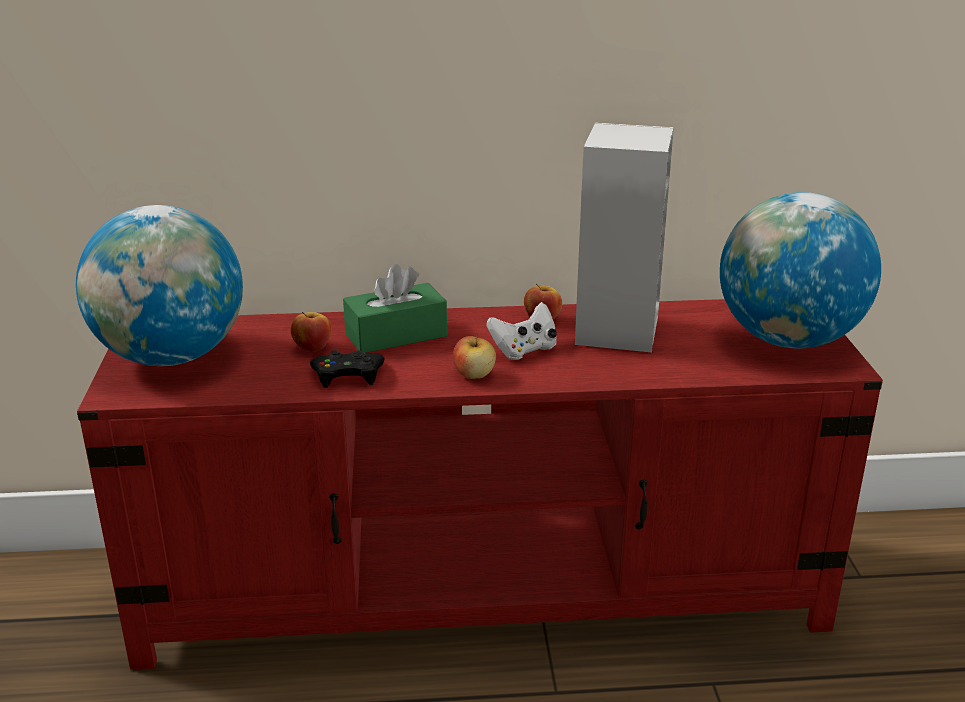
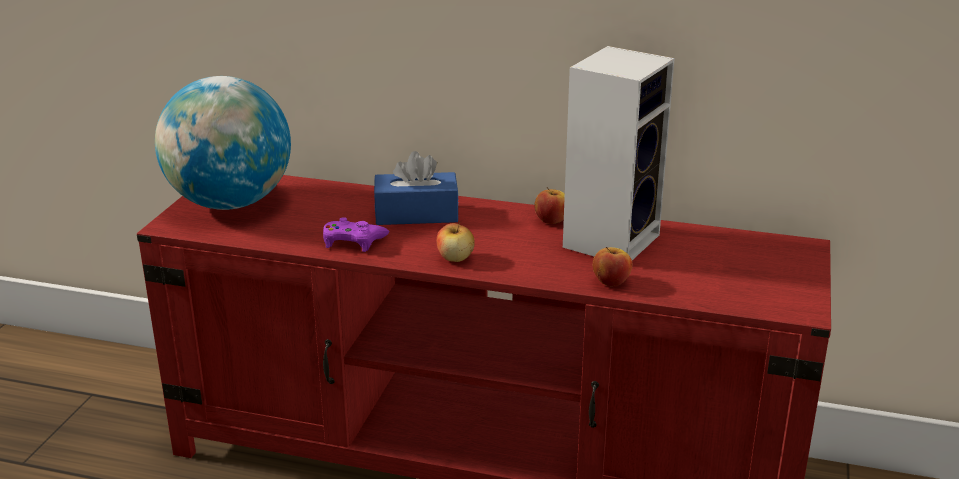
camera: 20 degrees right, 0 degrees up
apple [291,312,332,352] -> apple moved to [592,247,632,286]
black game controller [310,350,385,388] -> purple game controller [323,217,389,252]
green tissue box [343,264,447,353] -> blue tissue box [374,151,459,225]
white game controller [486,302,557,360] -> none
globe [720,192,881,348] -> none

